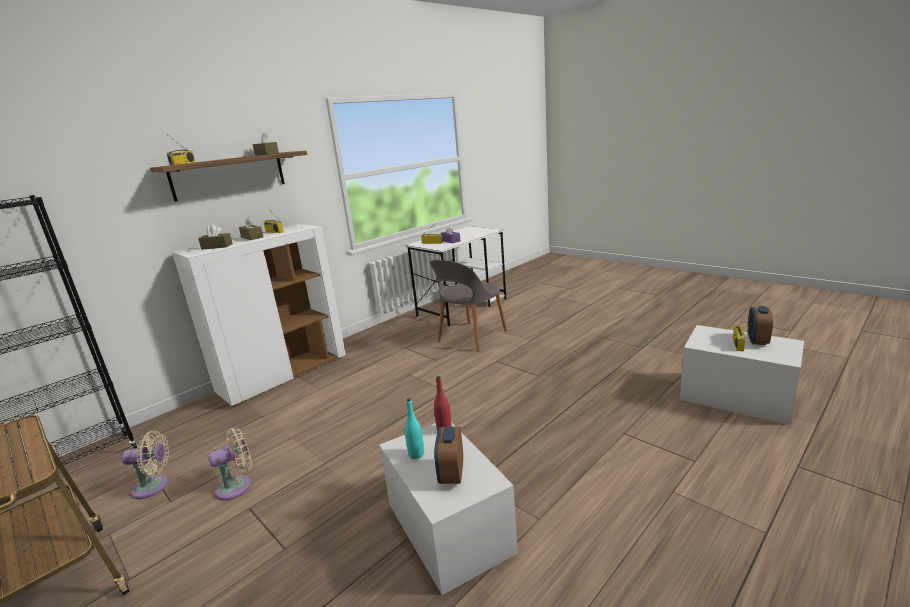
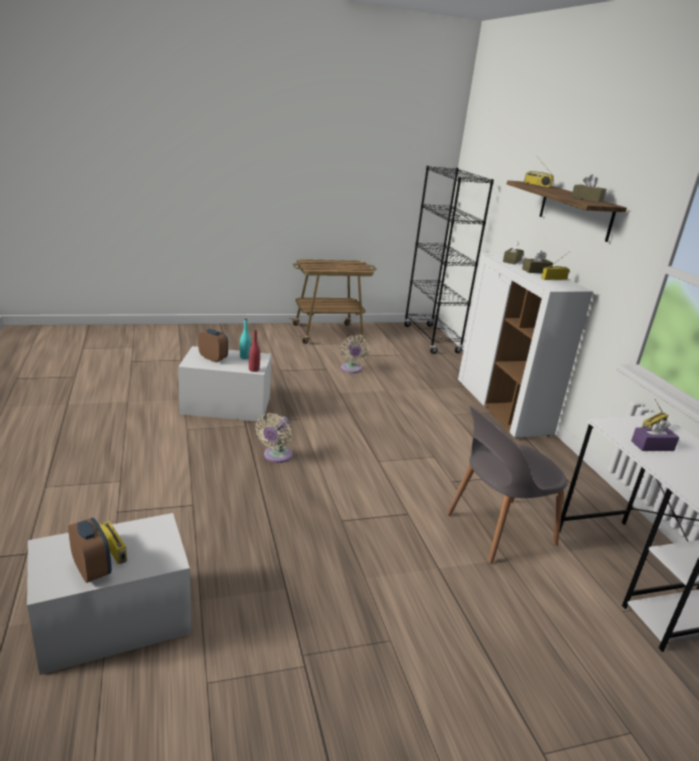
camera: 115 degrees right, 5 degrees up
beige fan [122,431,169,499] -> beige fan moved to [255,413,292,463]
grey chair [430,260,507,352] -> grey chair turned 90 degrees counterclockwise [446,406,567,563]

